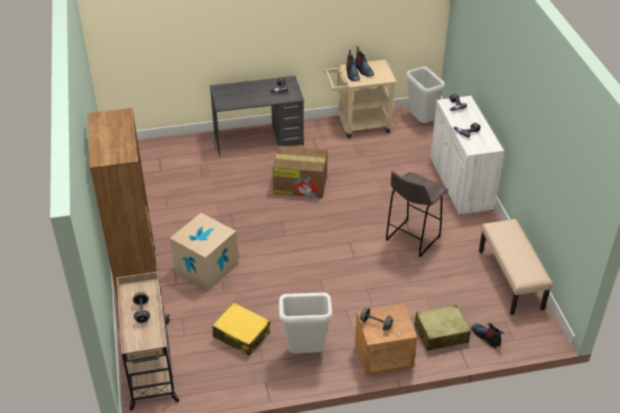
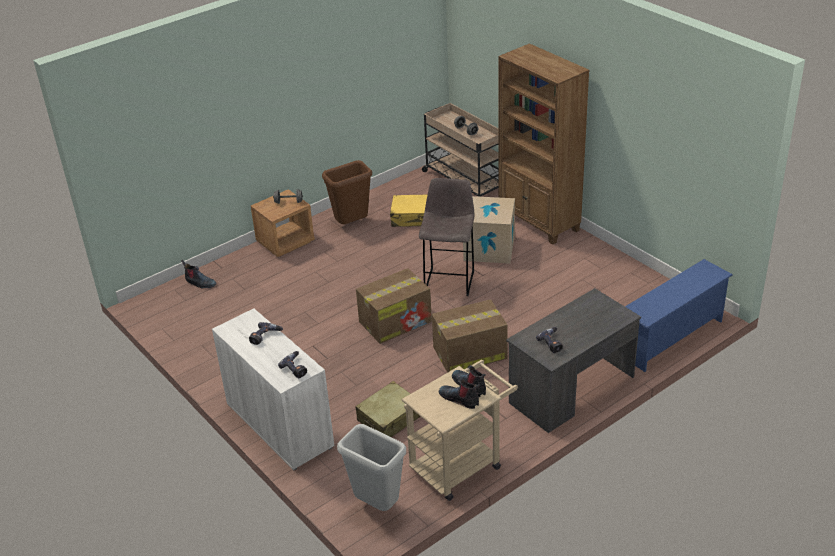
camera: 155 degrees right, 5 degrees down
white trash can [279,293,333,353] -> brown trash can [322,160,372,224]
grey stool [386,171,448,257] -> grey stool moved to [419,178,474,296]
beige suitcase [414,305,471,351] -> beige suitcase moved to [356,381,421,437]
beige bench [479,219,553,315] -> none
none -> cardboard box [356,268,432,344]
none -> blue shoe rack [625,259,733,372]

